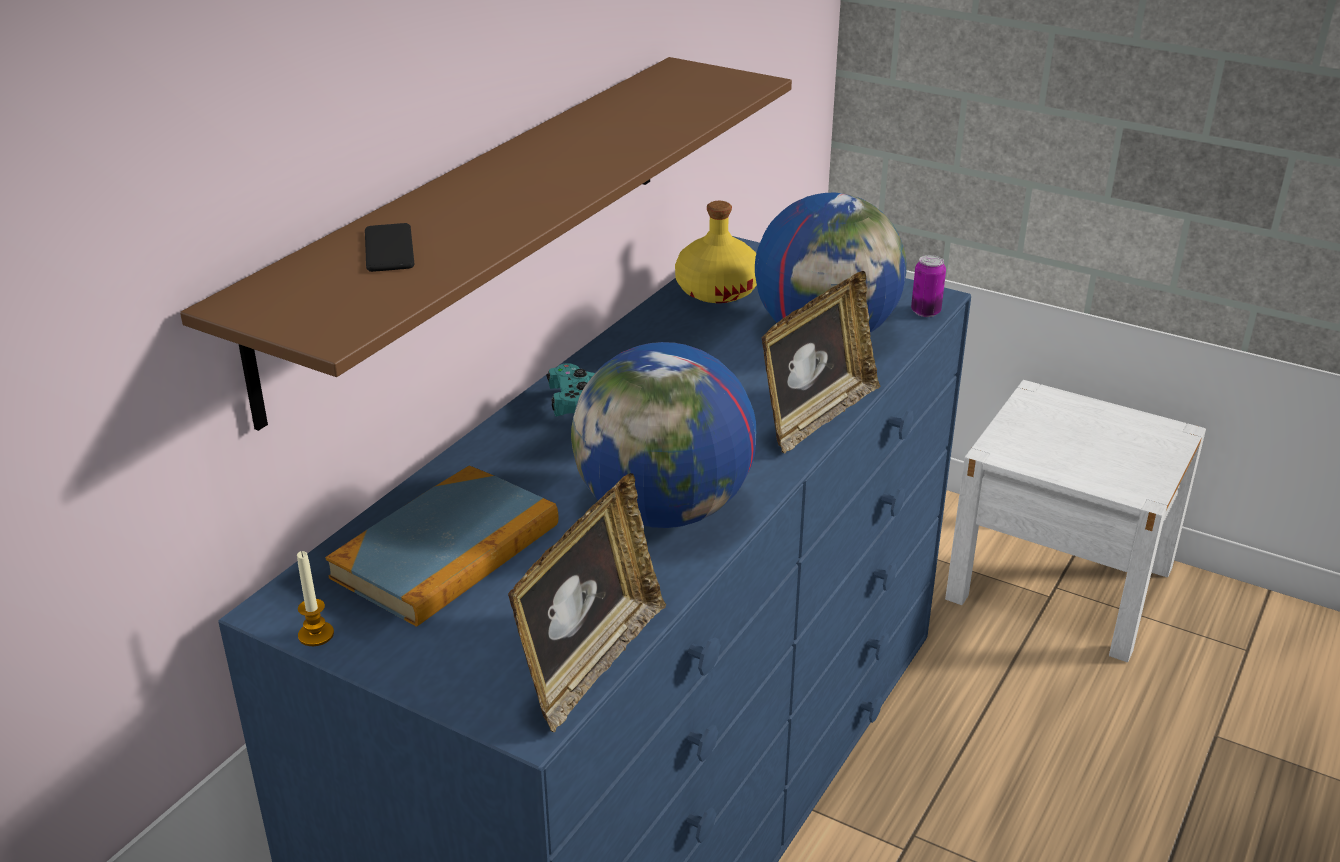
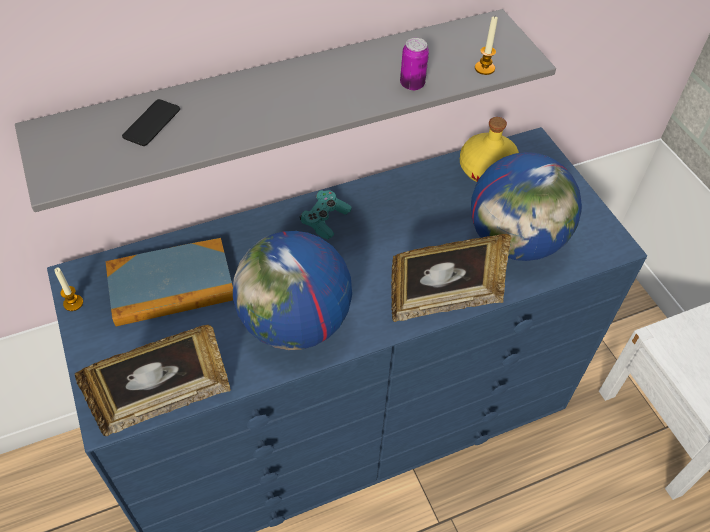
camera: 35 degrees right, 20 degrees up
brown shelf [180,57,792,431] -> grey shelf [15,9,556,212]
can [911,255,946,317] -> can moved to [400,38,429,91]
none -> candle [475,16,498,75]

